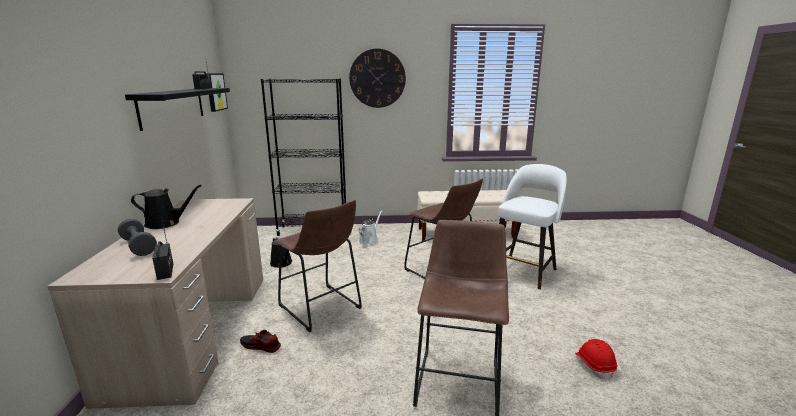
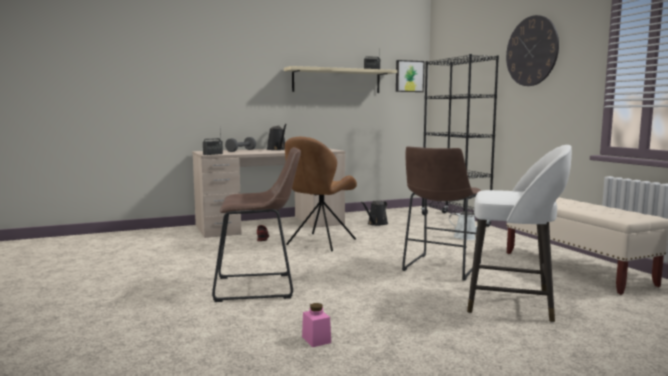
camera: 70 degrees right, 10 degrees down
black shelf [125,88,230,131] -> beige shelf [284,66,397,93]
brown stool [275,200,362,332] -> brown chair [285,137,357,251]
red hard hat [575,339,617,381] -> pink jar [302,303,331,347]

